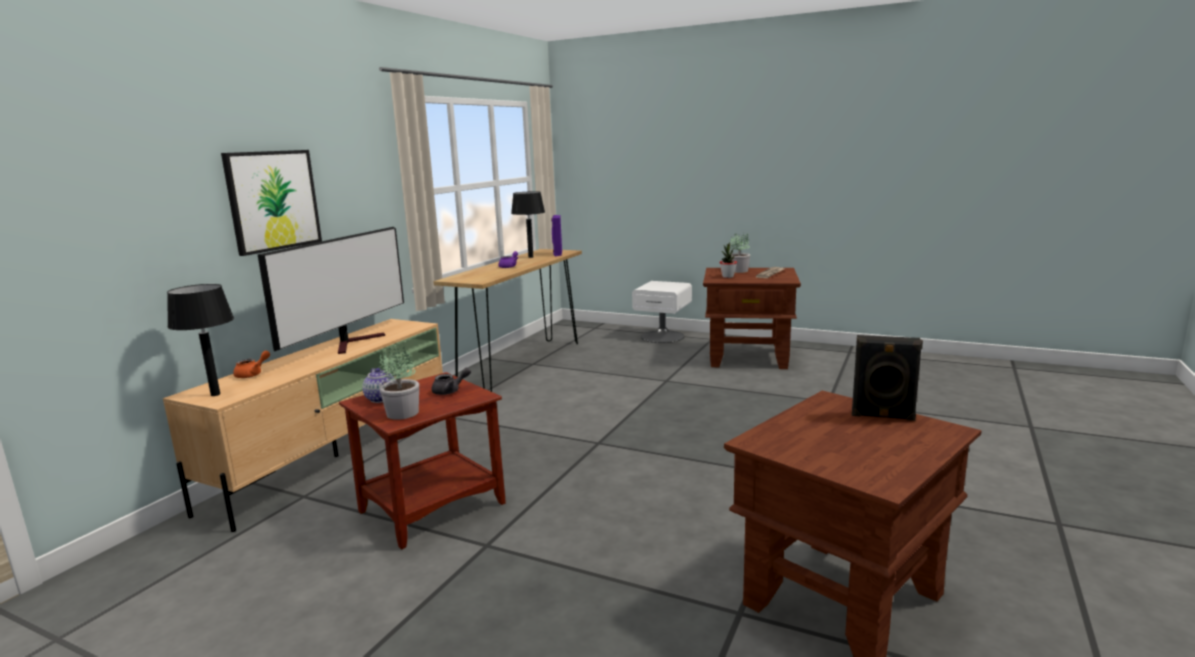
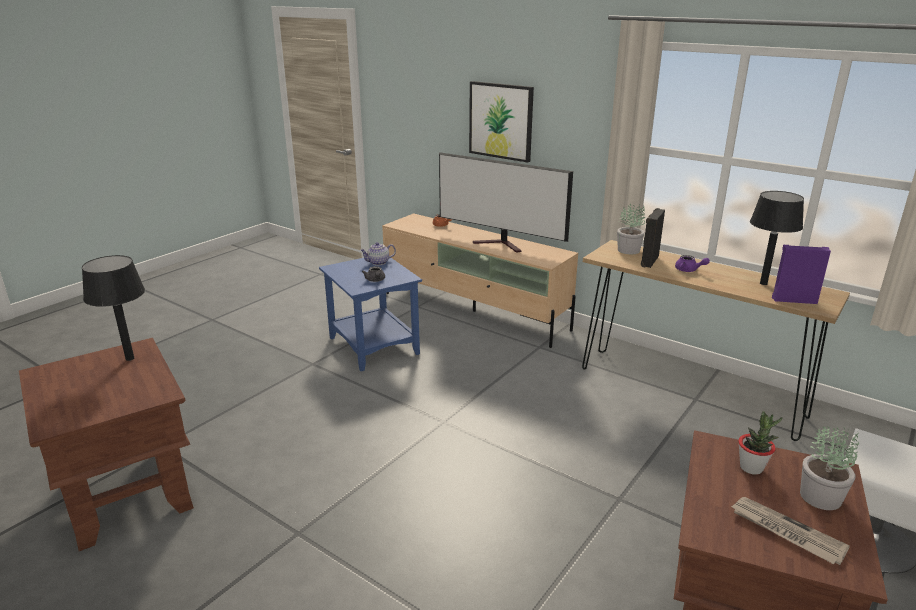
camera: 100 degrees right, 10 degrees up
black table lamp [167,284,234,396] -> black table lamp moved to [82,255,145,361]
brown side table [339,372,506,550] -> blue side table [319,258,422,371]
potted plant [378,344,419,420] -> potted plant moved to [617,204,645,254]
black speaker [852,335,923,421] -> black speaker moved to [641,208,665,268]

